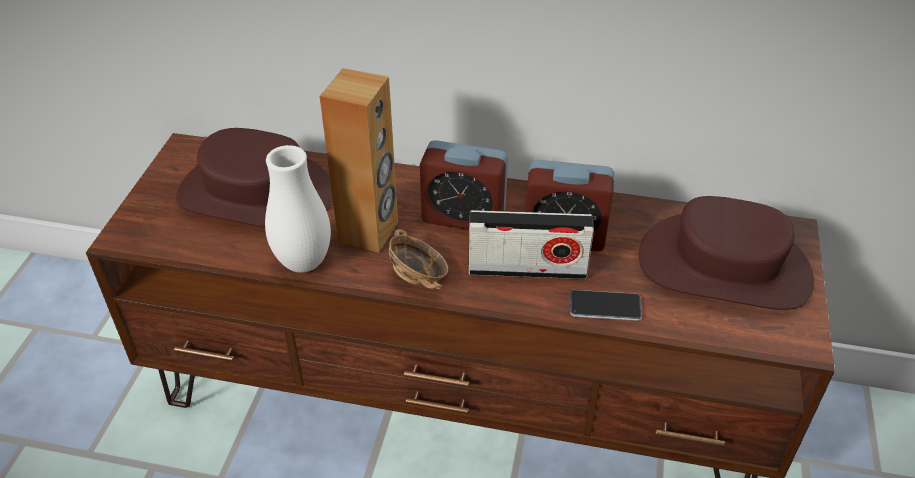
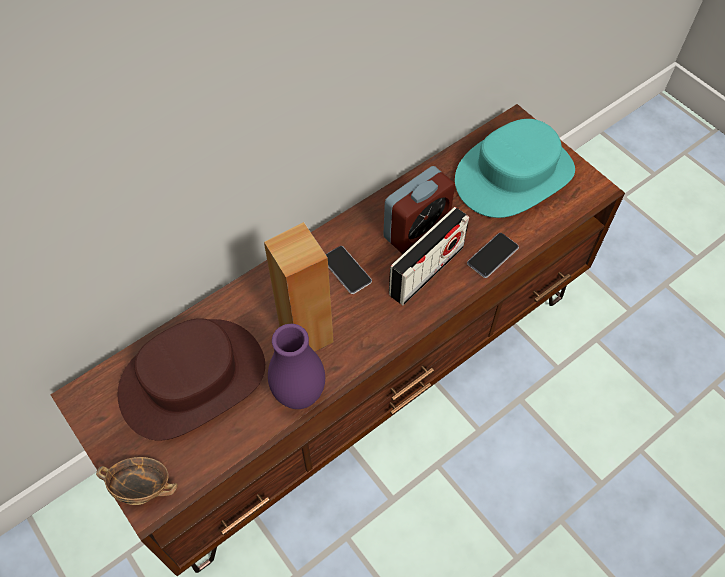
camera: 50 degrees left, 15 degrees up
white vase [265,145,331,273] -> purple vase [268,324,325,409]
bowl [389,229,448,289] -> bowl moved to [96,457,178,505]
alarm clock [420,140,508,230] -> phone [325,246,372,294]
brown hat [639,196,814,310] -> turquoise hat [455,119,575,218]

